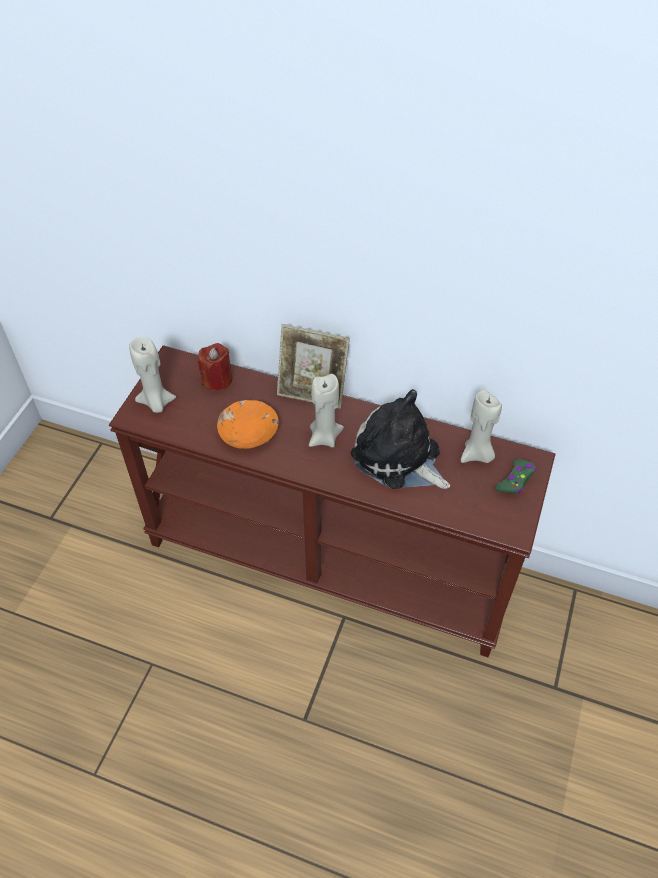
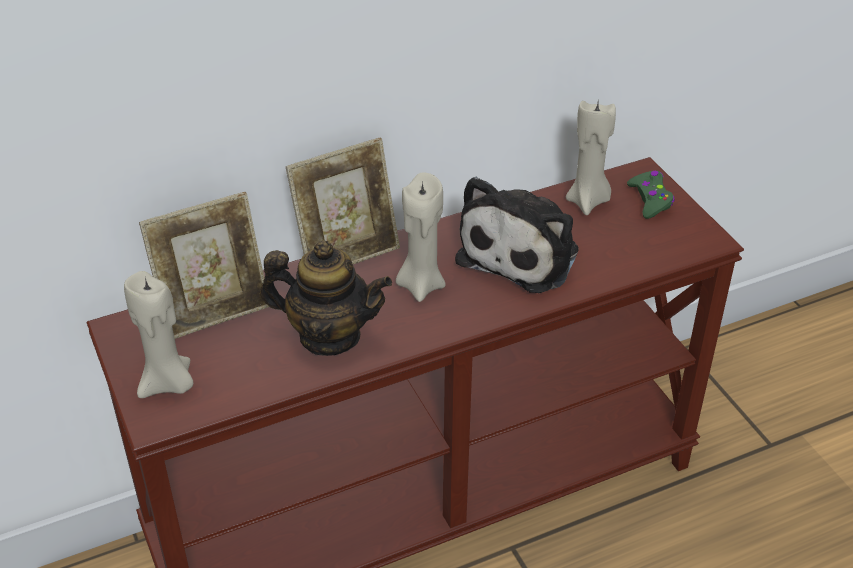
camera: 45 degrees left, 10 degrees down
red candle [198,343,232,391] -> picture frame [139,192,269,339]
orange bowl [217,400,279,449] -> teapot [260,240,392,356]
plush toy [351,389,450,489] -> plush toy turned 60 degrees counterclockwise [455,177,578,293]

